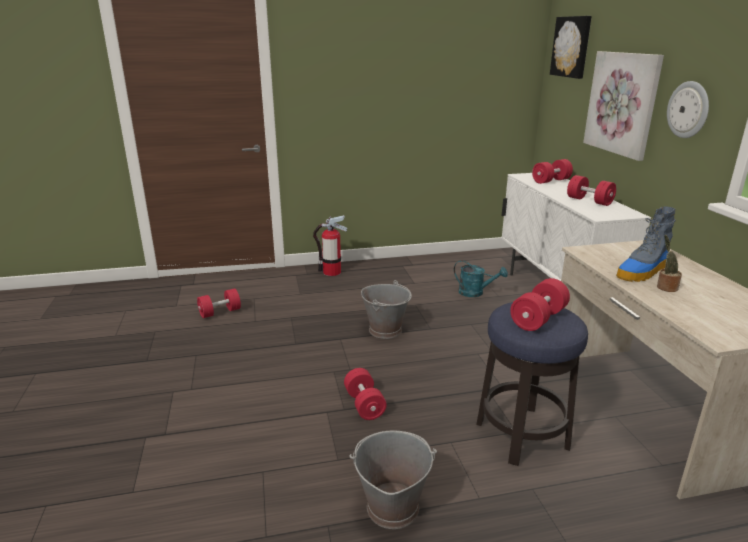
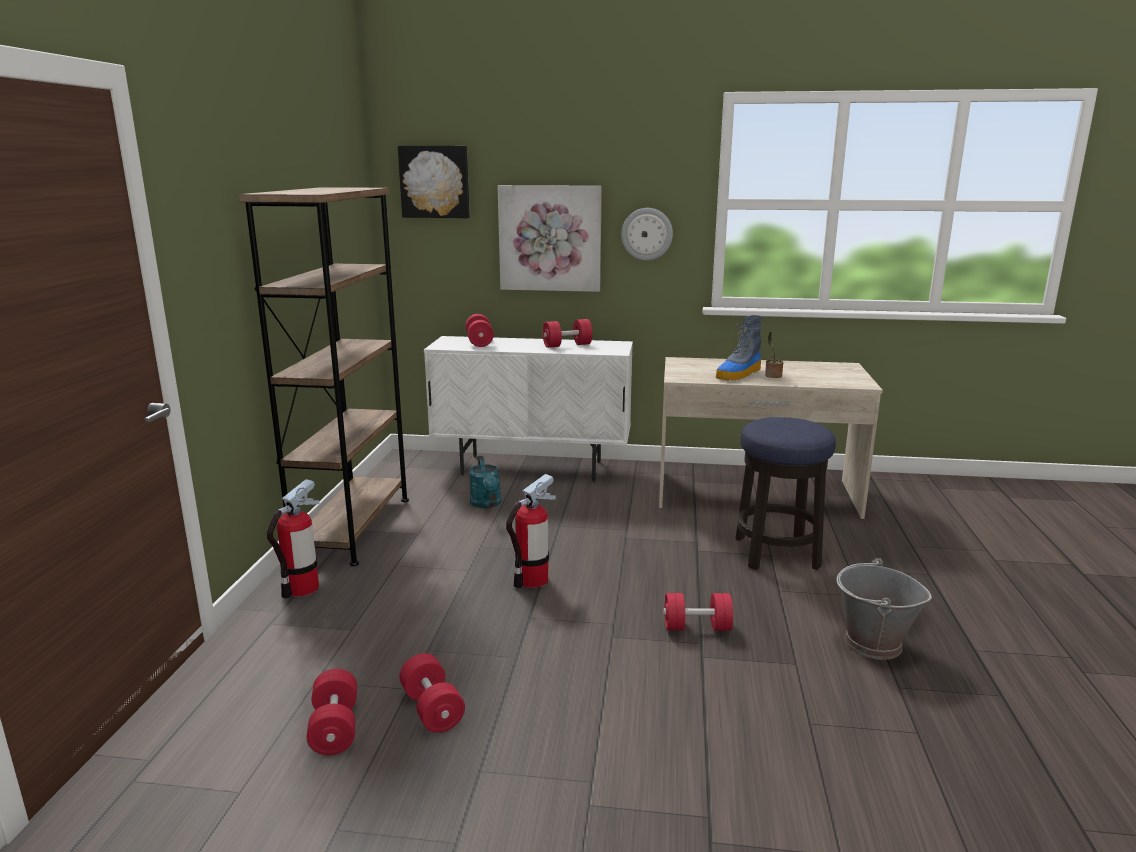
camera: 70 degrees left, 5 degrees down
grey bucket [361,280,412,339] -> fire extinguisher [506,474,556,588]
turquoise watering can [454,260,508,297] -> turquoise watering can turned 120 degrees clockwise [469,456,501,508]
red dumbbell [510,278,570,331] -> red dumbbell moved to [400,653,465,733]
boot [616,207,676,282] -> boot turned 60 degrees clockwise [716,315,762,380]
none -> brown bookcase [239,187,409,566]

